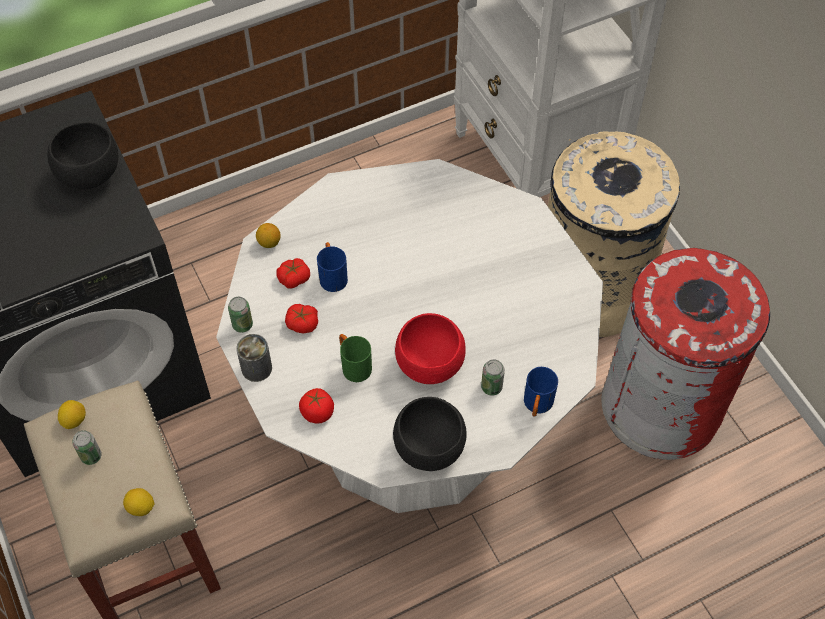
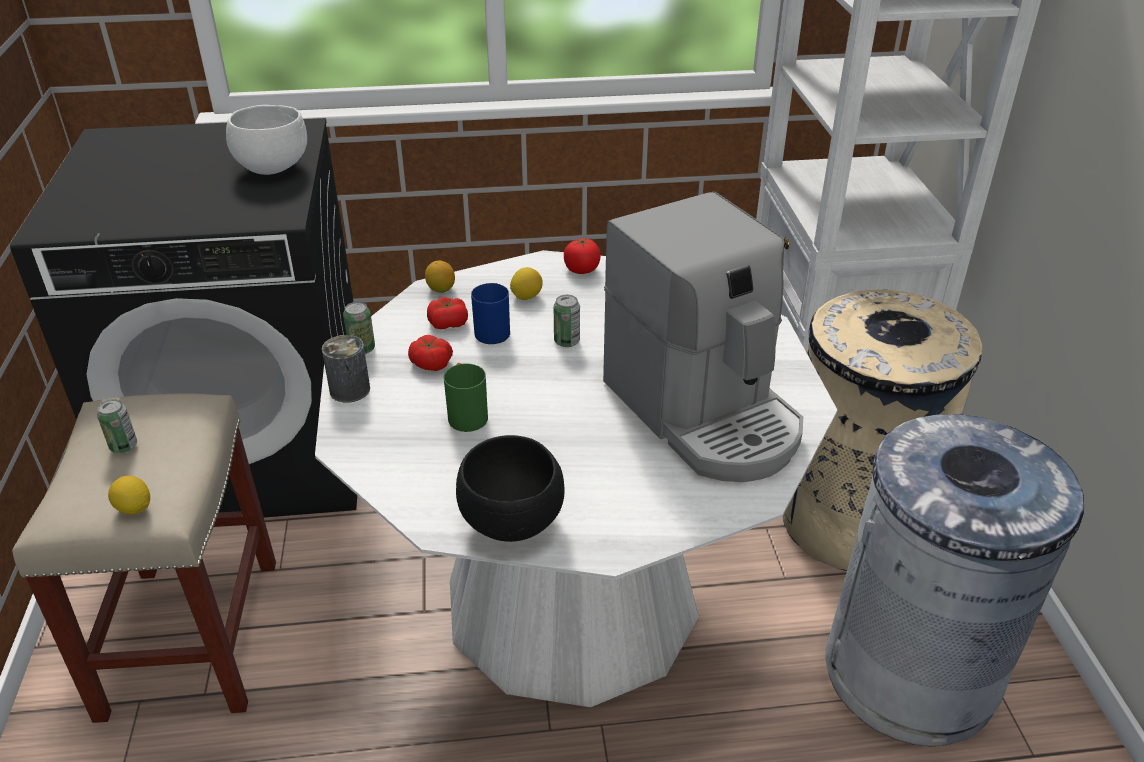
camera: 20 degrees right, 20 degrees down
black bowl [47,122,118,190] -> white bowl [226,105,307,175]
lemon [58,400,86,429] -> lemon moved to [510,267,543,300]
tomato [299,388,334,424] -> tomato moved to [564,238,601,274]
red bowl [395,313,466,384] -> none
can [481,359,505,396] -> can moved to [554,295,580,347]
blue mug [524,367,558,416] -> none
red trash can [602,248,770,460] -> grey trash can [825,414,1084,746]
none -> coffee machine [603,192,803,482]

